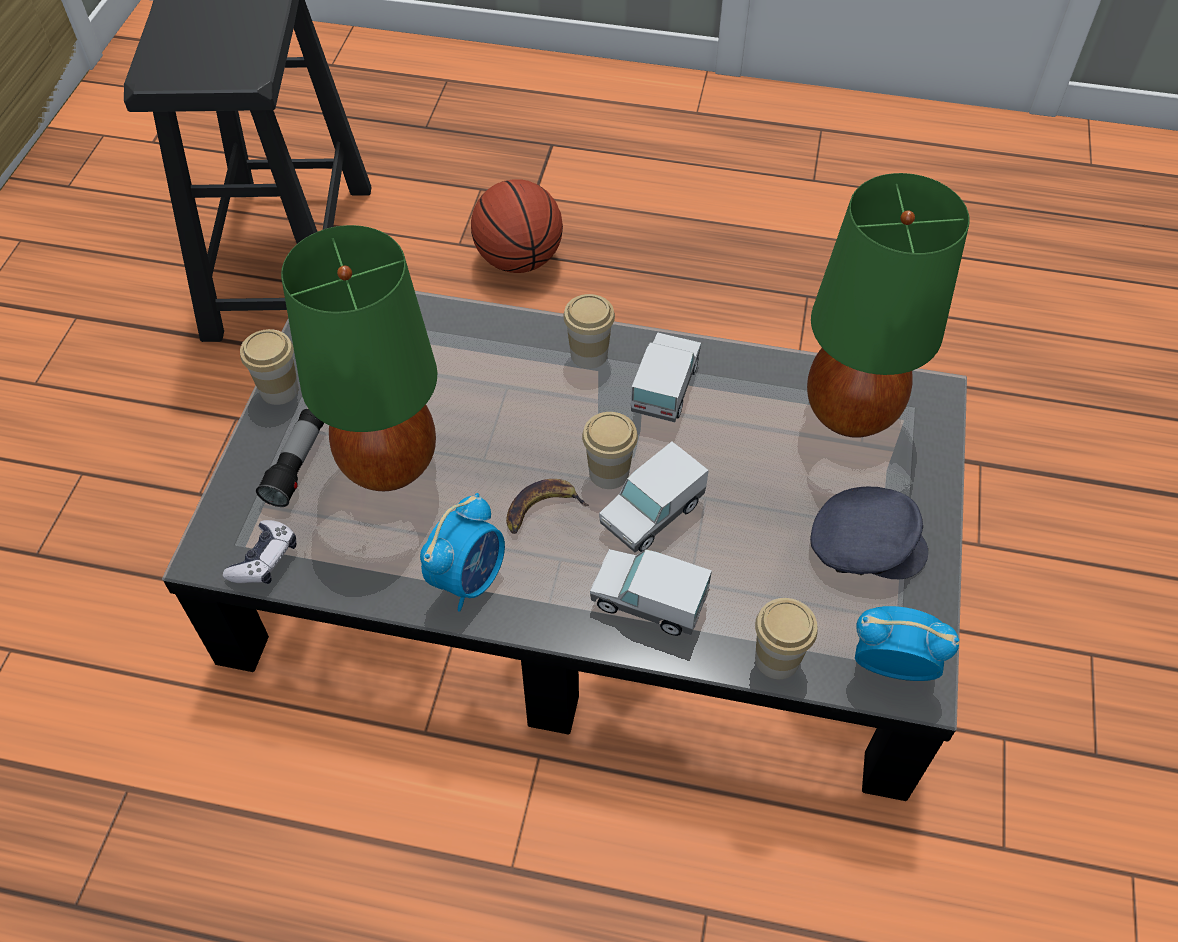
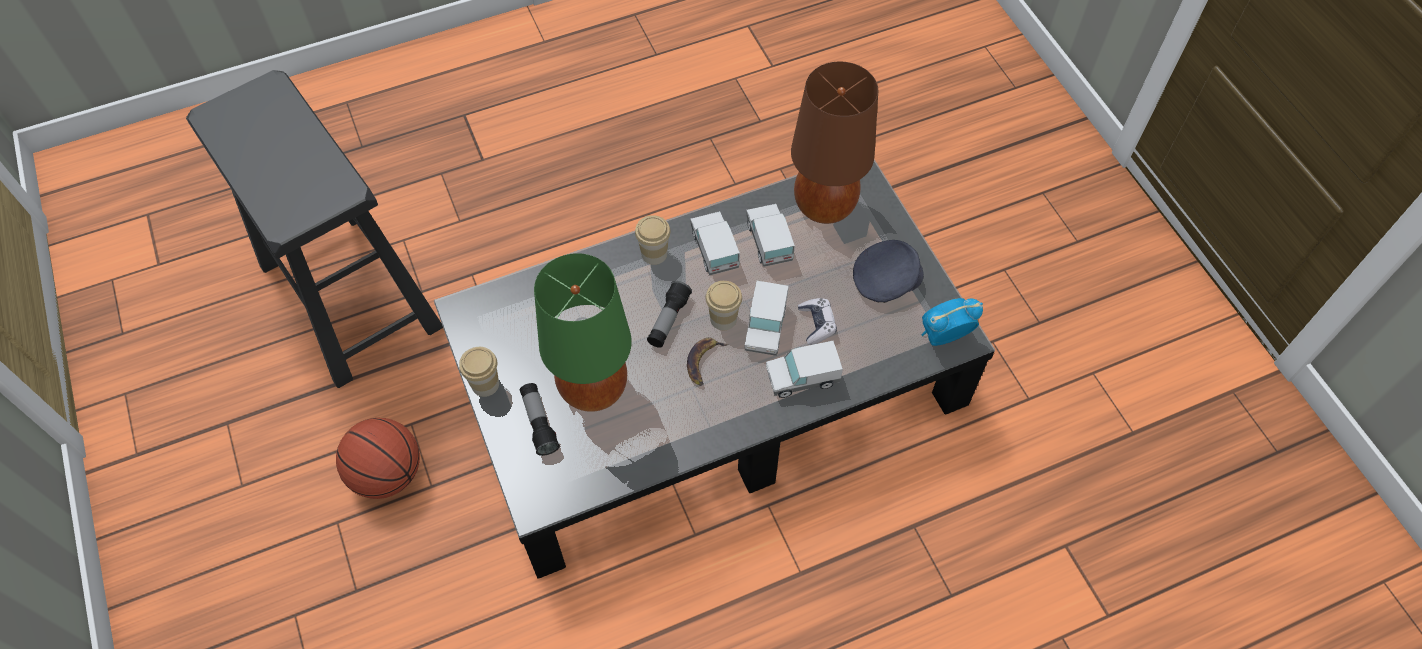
camera: 35 degrees left, 5 degrees up
game controller [223,520,296,584] -> game controller moved to [798,298,837,345]
alarm clock [420,493,505,612] -> none
basketball [471,179,563,273] -> basketball moved to [336,418,420,499]
cup [755,598,818,679] -> none
green table lamp [807,173,970,438] -> brown table lamp [791,62,878,224]
none -> flashlight [647,281,692,348]
none -> toy truck [746,204,795,267]

